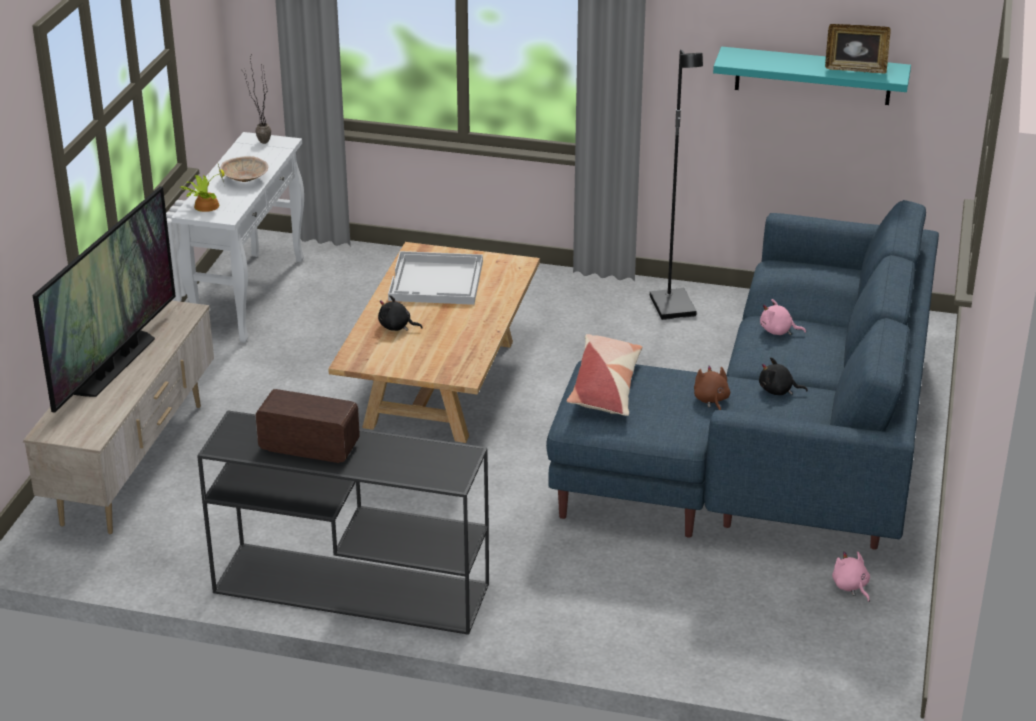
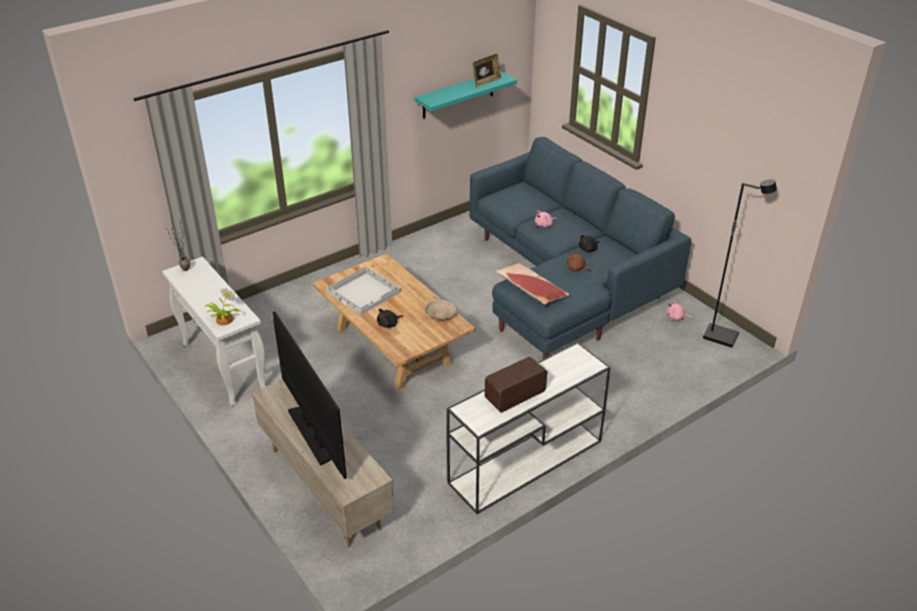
camera: 50 degrees left, 5 degrees up
black console table [197,410,489,635] -> white console table [447,342,611,514]
beige bowl [220,156,268,182] -> beige bowl moved to [424,299,456,319]
black floor lamp [650,49,703,320] -> black floor lamp moved to [703,179,777,348]

